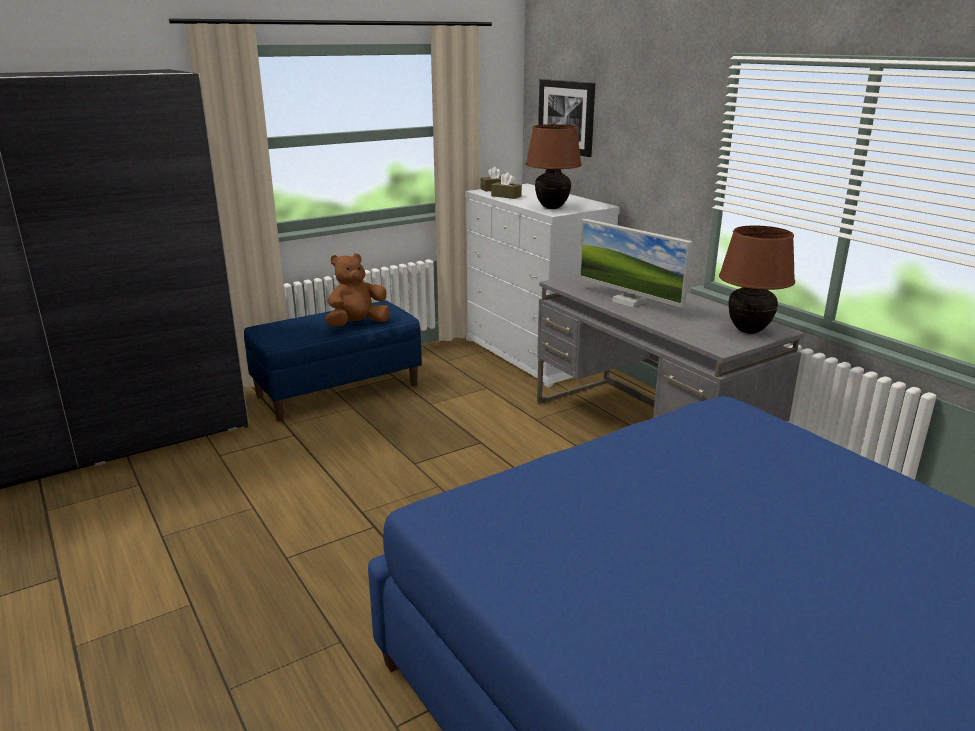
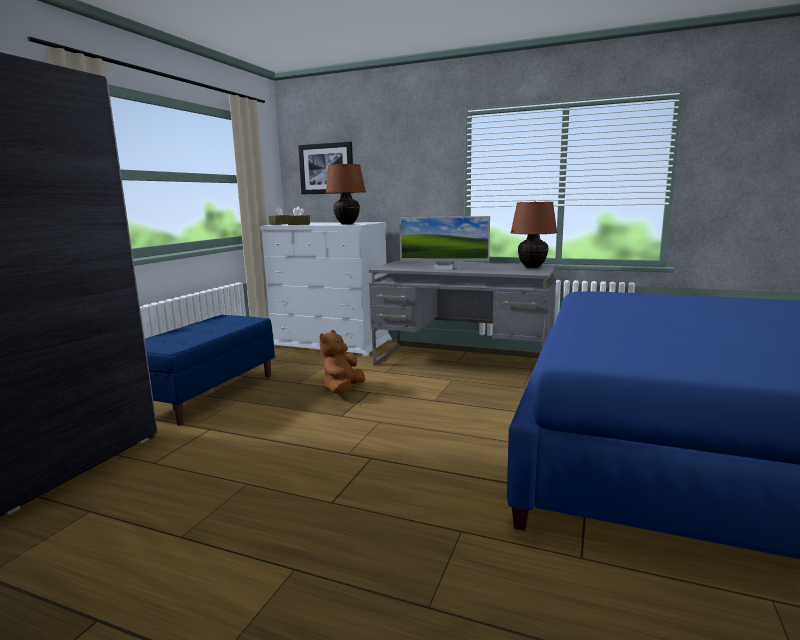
camera: 35 degrees left, 10 degrees down
brown plush toy [325,253,390,326] -> brown plush toy moved to [320,330,365,394]

